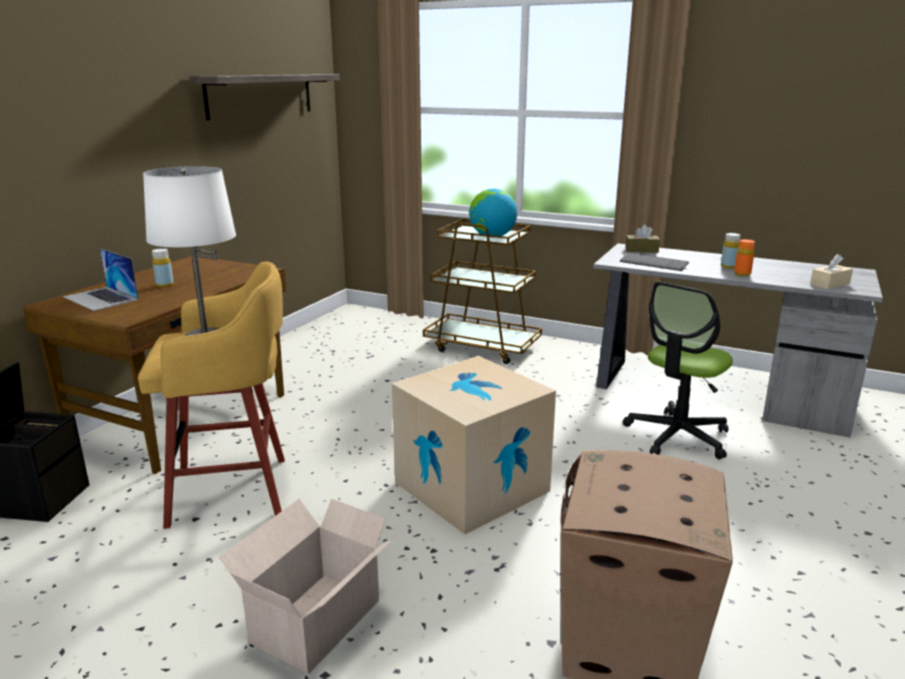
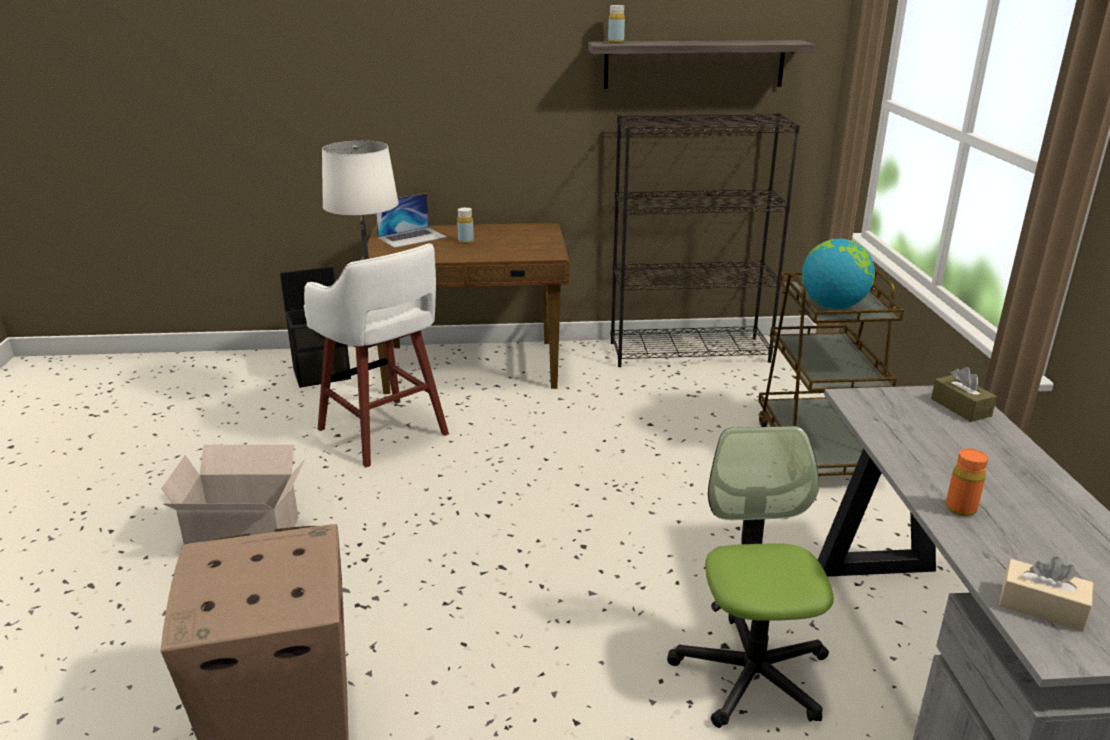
camera: 60 degrees right, 5 degrees up
laptop [63,248,139,311] -> laptop turned 135 degrees counterclockwise [375,193,447,248]
yellow stool [138,261,285,529] -> white stool [304,244,449,467]
cardboard box [392,356,556,534] -> none
keyboard [620,253,689,271] -> none
office chair [623,282,733,459] -> office chair turned 75 degrees clockwise [667,426,834,728]
yellow bottle [721,233,741,269] -> yellow bottle moved to [608,5,625,43]
none -> black bookcase [611,113,800,367]

